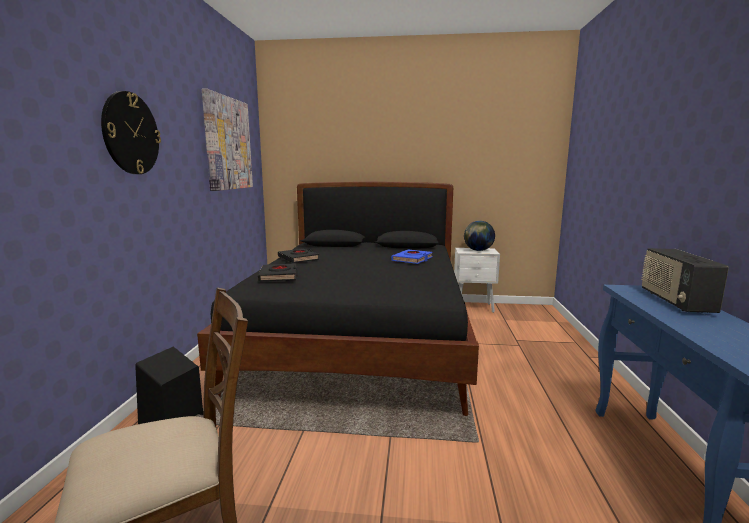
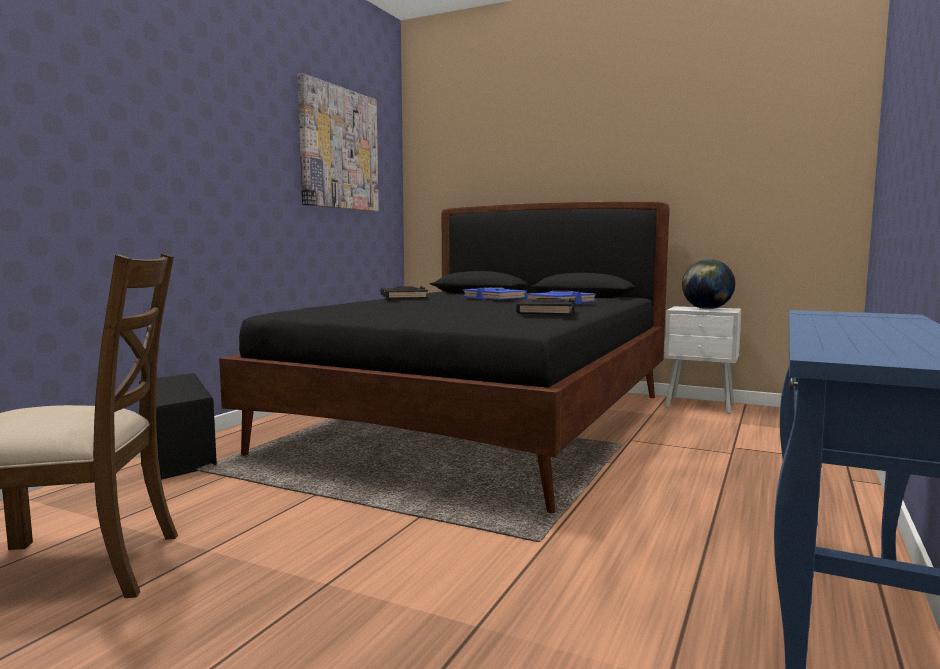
camera: 20 degrees right, 5 degrees down
wall clock [101,91,161,174] -> none
black book [258,264,298,281] -> black book moved to [516,298,575,315]
radio [641,248,729,313] -> none
none -> blue book [463,287,527,300]

